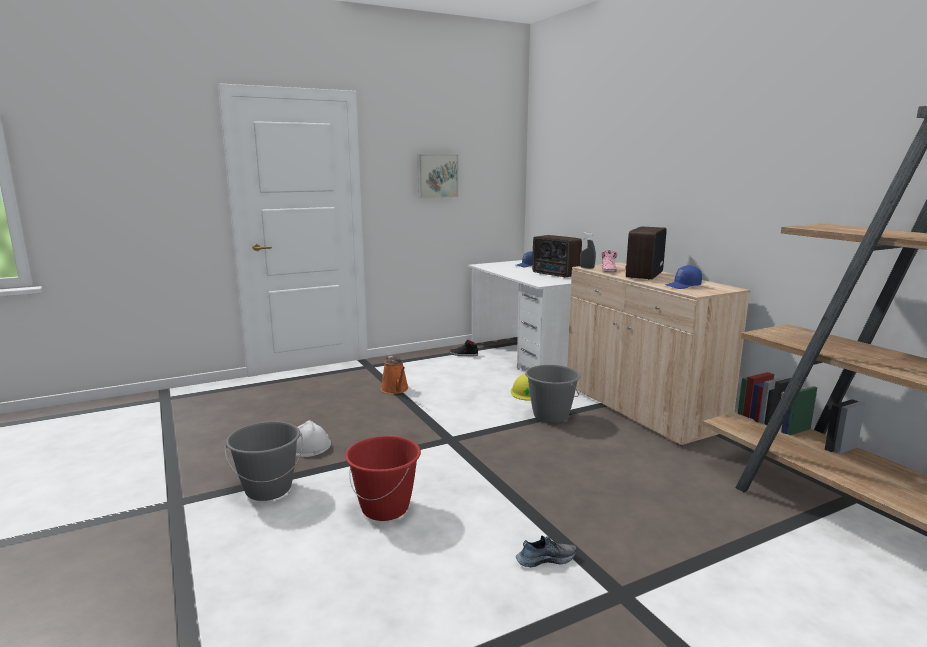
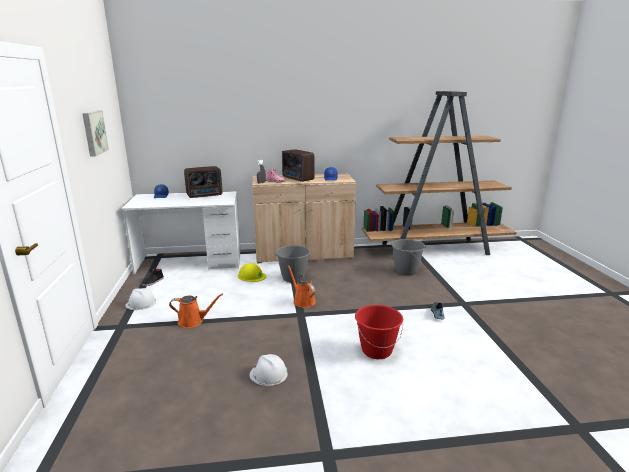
camera: 70 degrees left, 5 degrees up
grey bucket [224,421,303,501] -> grey bucket moved to [391,239,425,275]
none -> white hard hat [125,288,156,310]
none -> orange watering can [288,265,315,308]

